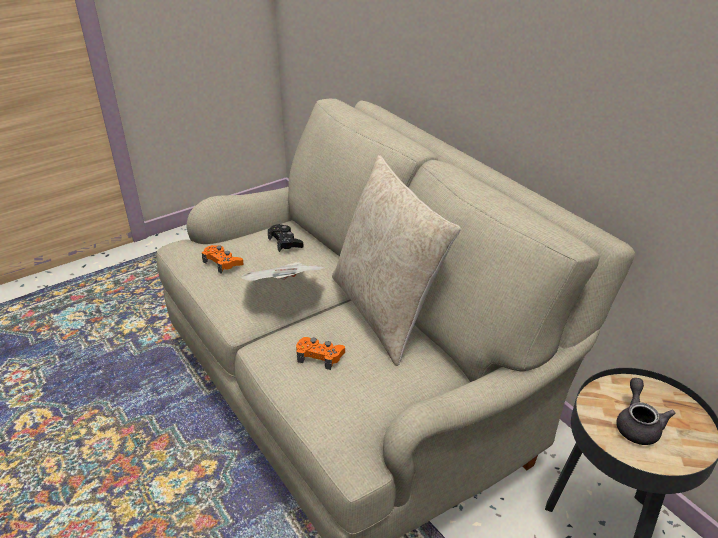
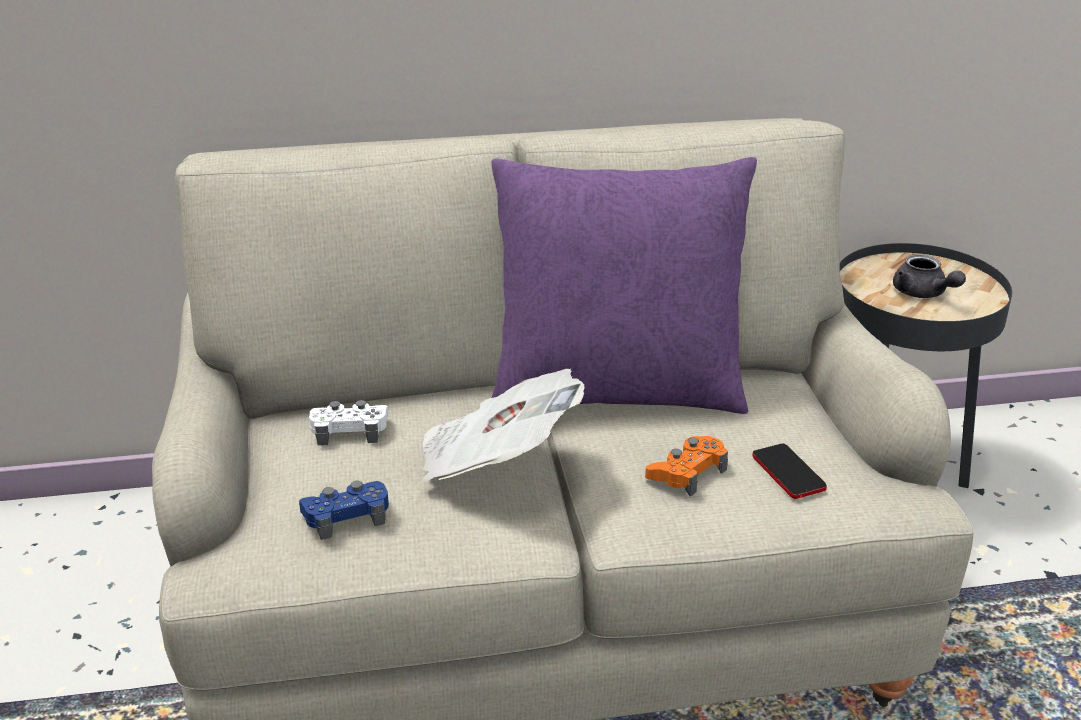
camera: 65 degrees left, 5 degrees down
orange game controller [202,245,244,274] -> blue game controller [299,481,389,540]
black game controller [268,224,304,252] -> white game controller [309,400,388,445]
beige pillow [332,155,461,366] -> purple pillow [492,157,757,414]
grey teapot [616,378,675,445] -> grey teapot turned 150 degrees counterclockwise [893,254,966,298]
none -> phone [753,443,827,499]

